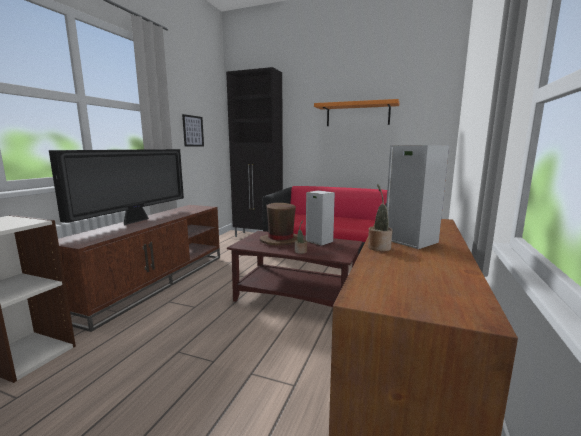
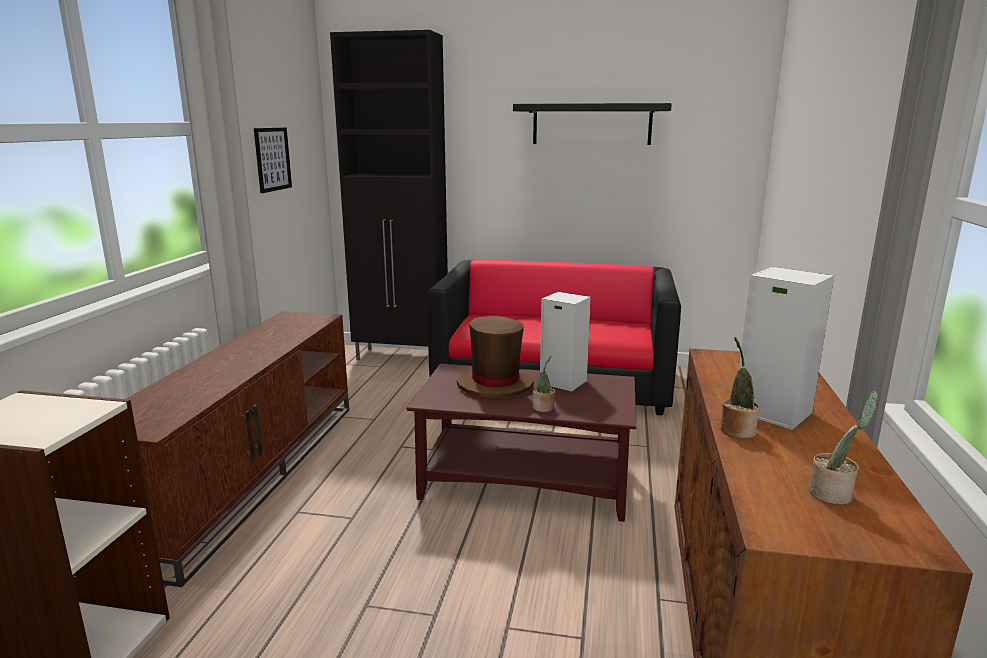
camera: 10 degrees left, 5 degrees up
television [49,149,184,225] -> none
orange shelf [314,99,399,126] -> black shelf [513,103,672,145]
none -> potted plant [809,391,878,505]

